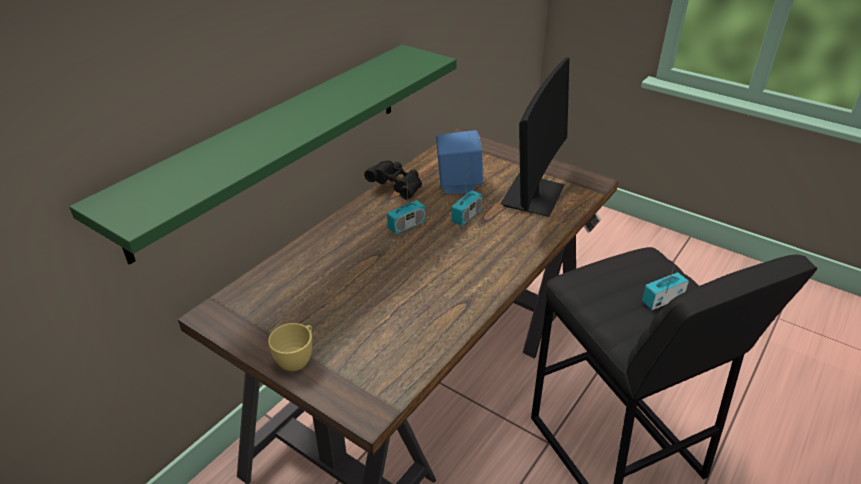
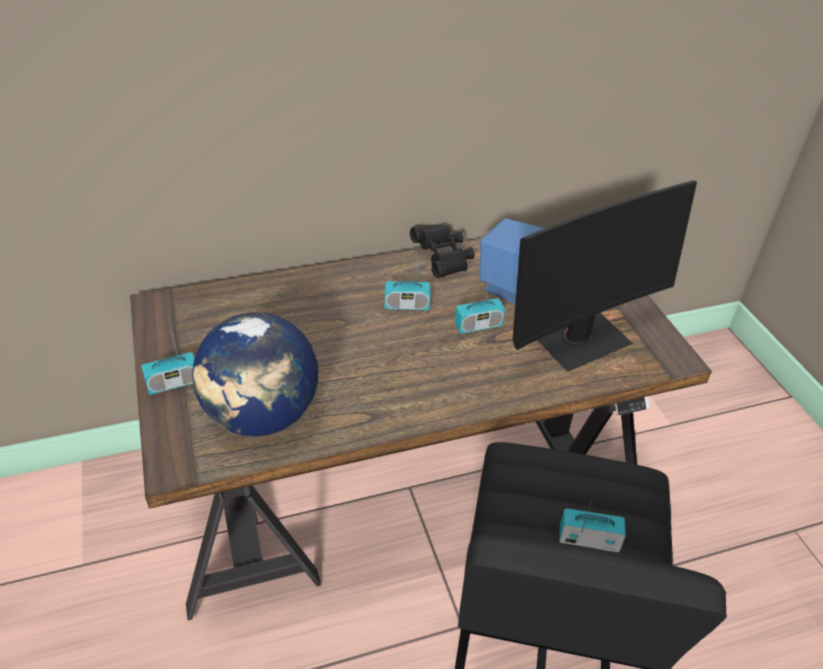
camera: 35 degrees right, 5 degrees up
green shelf [69,44,457,265] -> none
yellow cup [268,323,312,371] -> radio [142,321,195,395]
none -> globe [192,312,318,436]

